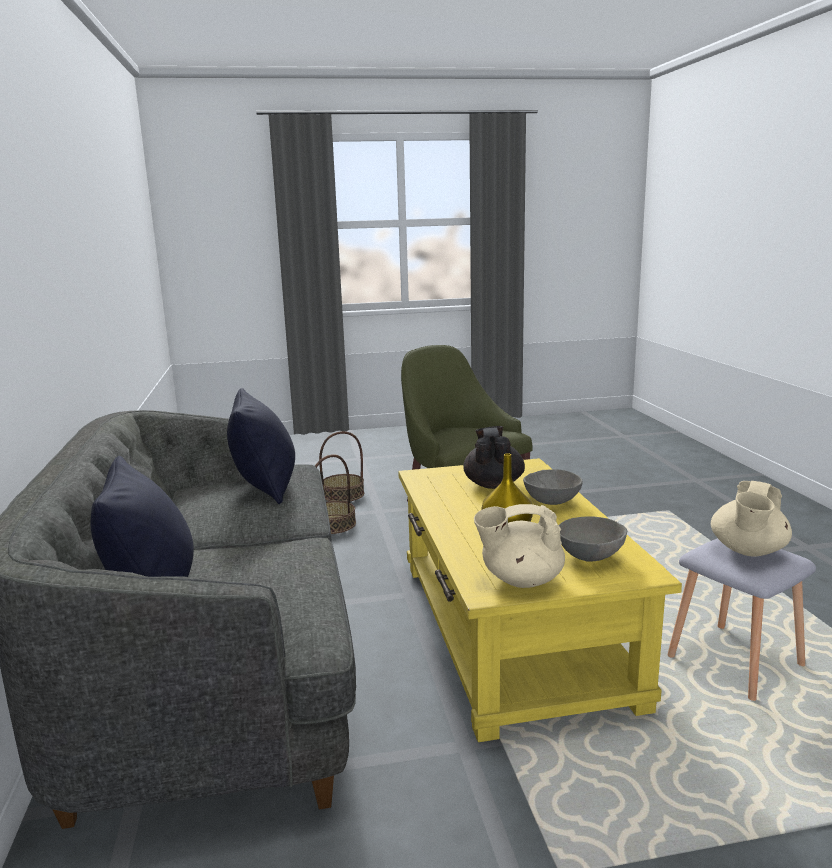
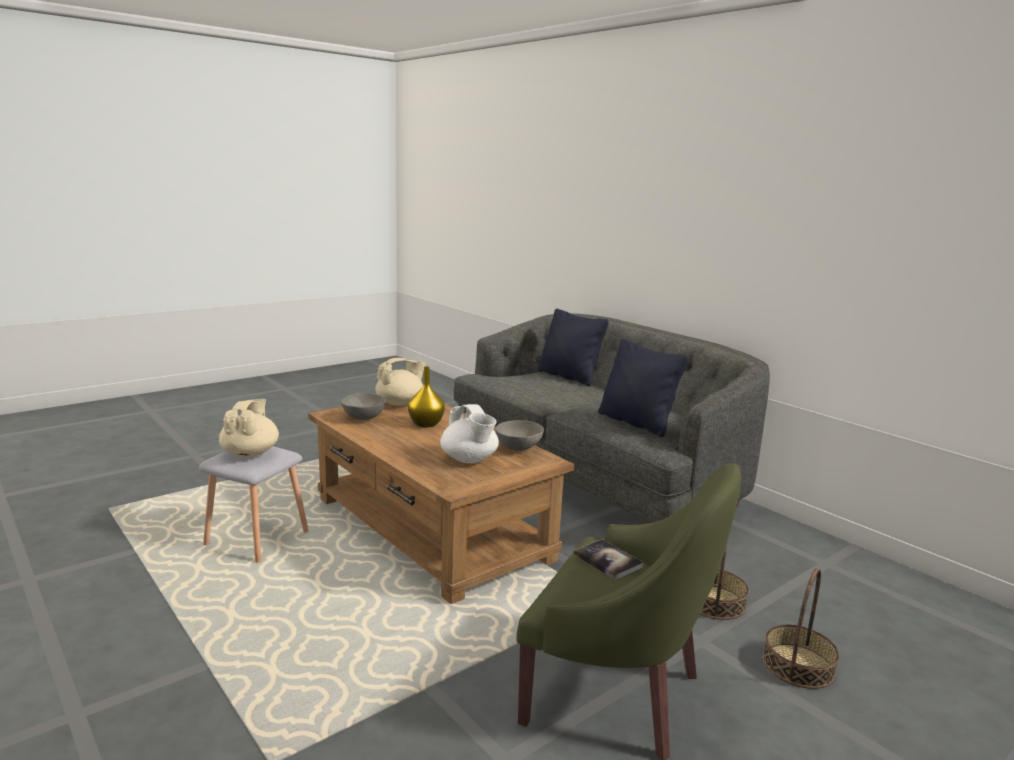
camera: 150 degrees right, 0 degrees up
yellow coffee table [398,458,682,742] -> brown coffee table [308,403,574,604]
black teapot [463,426,525,489] -> white teapot [440,404,499,463]
grey bowl [523,469,583,505] -> grey bowl moved to [495,420,544,451]
none -> book [574,539,644,580]

